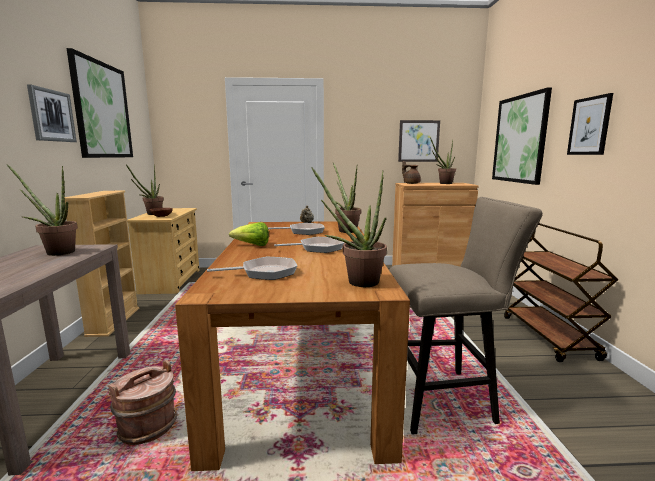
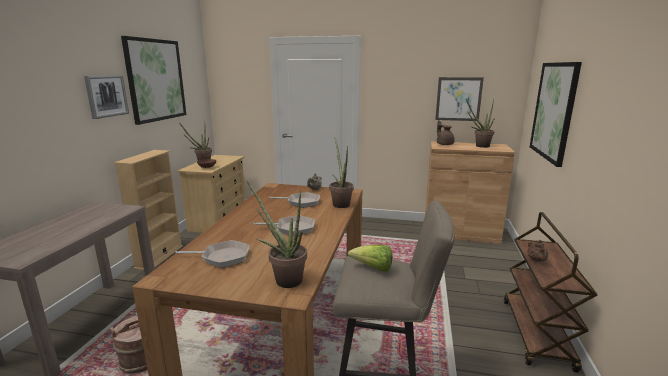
camera: 15 degrees right, 5 degrees up
potted plant [6,164,78,256] -> none
lettuce [229,222,269,246] -> lettuce moved to [348,245,393,272]
picture [567,93,613,155] -> none
none -> brown teapot [527,240,548,262]

